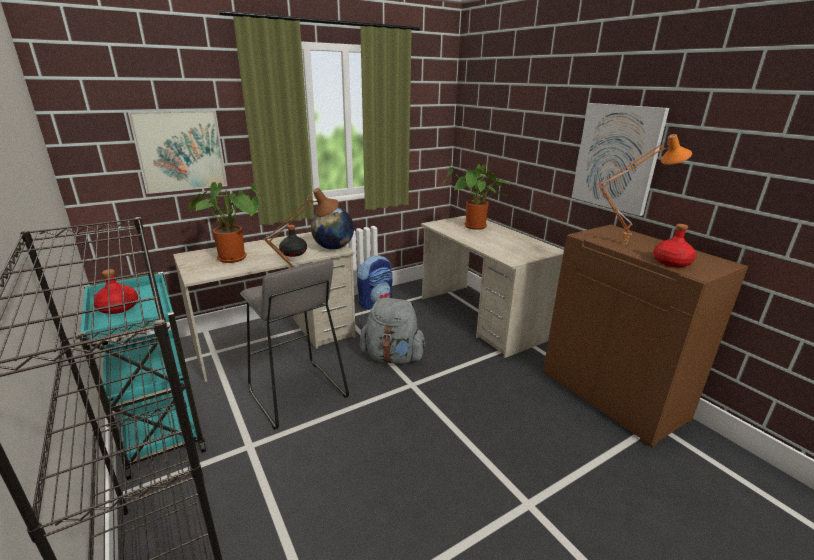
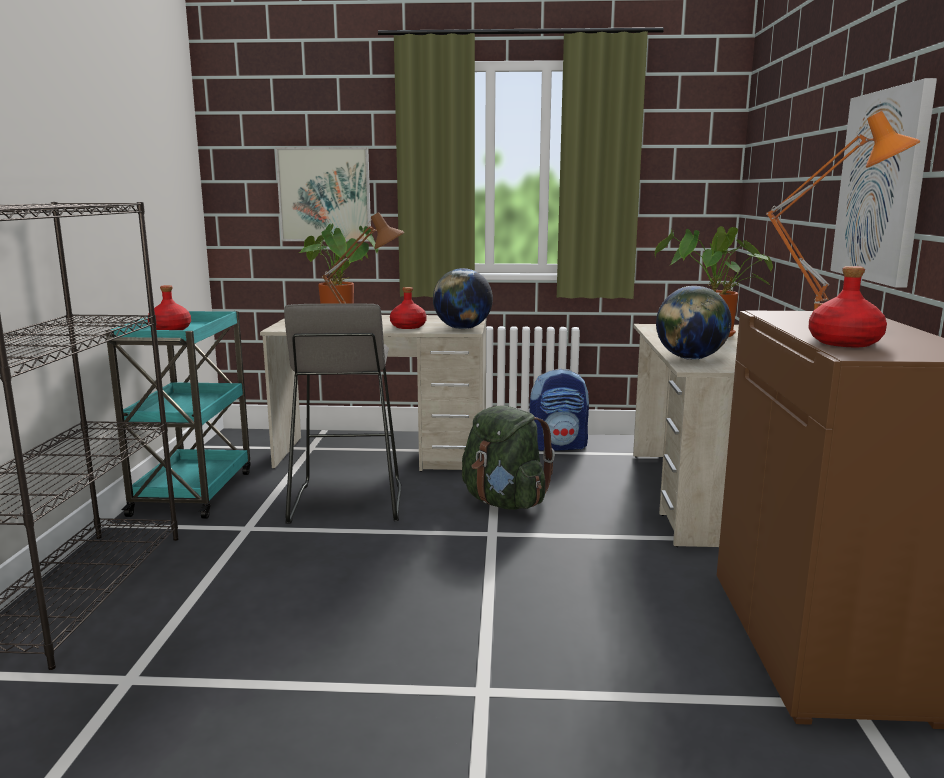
camera: 35 degrees right, 10 degrees down
black bottle [279,225,307,257] -> red bottle [390,287,427,329]
grey backpack [360,298,426,364] -> green backpack [462,405,555,510]
none -> globe [656,286,732,360]

